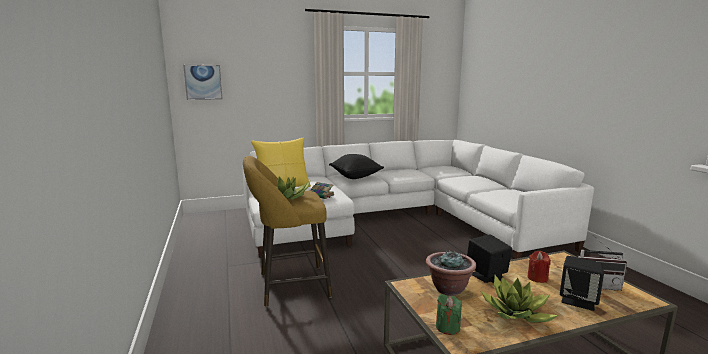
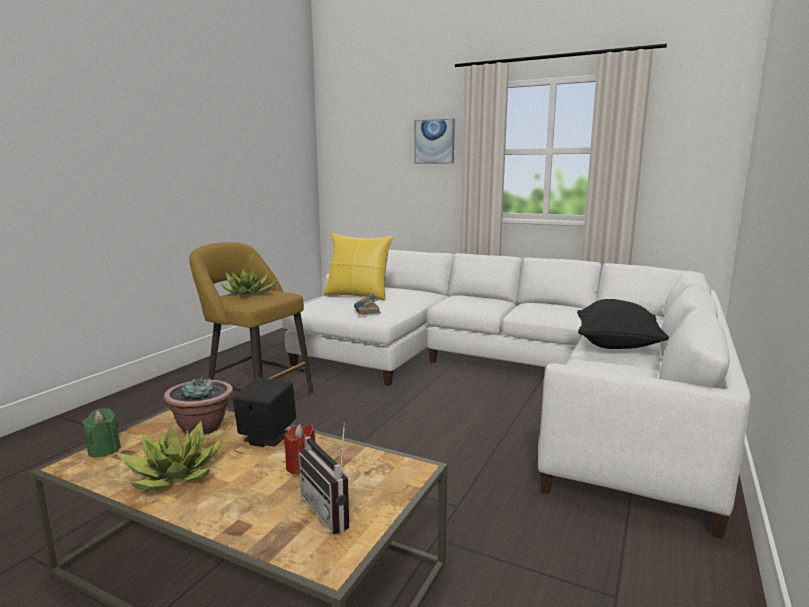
camera: 45 degrees right, 0 degrees up
picture [183,65,223,100] -> picture moved to [414,118,455,164]
black pillow [329,154,384,179] -> black pillow moved to [577,299,669,349]
black speaker [560,256,604,311] -> none

